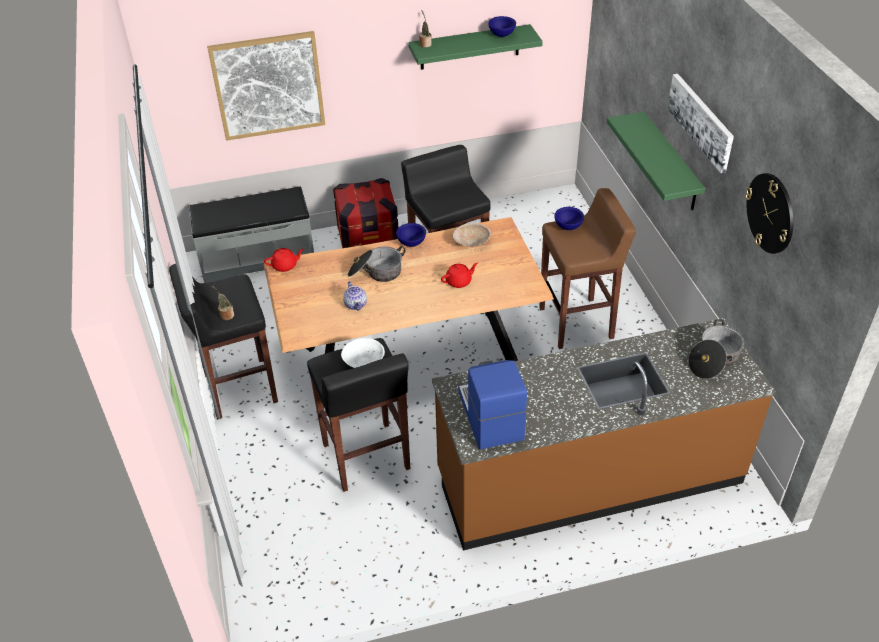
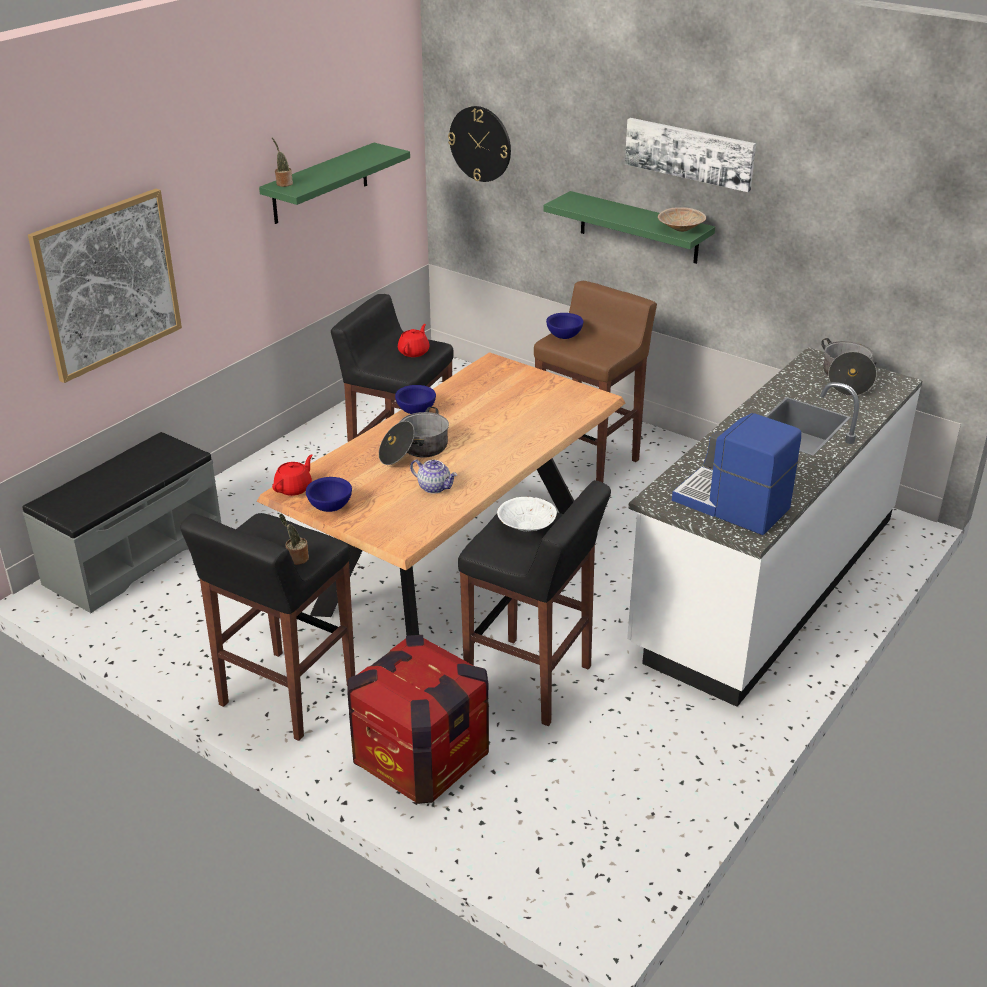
camera: 40 degrees left, 10 degrees down
crate [333,178,398,248] -> crate moved to [347,635,489,804]
brown counter [432,318,775,550] -> white counter [627,347,923,707]
red teapot [441,262,478,288] -> red teapot moved to [398,324,430,357]
beige bowl [453,223,491,247] -> beige bowl moved to [658,207,706,232]
blue bowl [488,16,516,37] -> blue bowl moved to [306,477,352,512]
wall clock [745,173,794,254] -> wall clock moved to [448,106,511,182]

